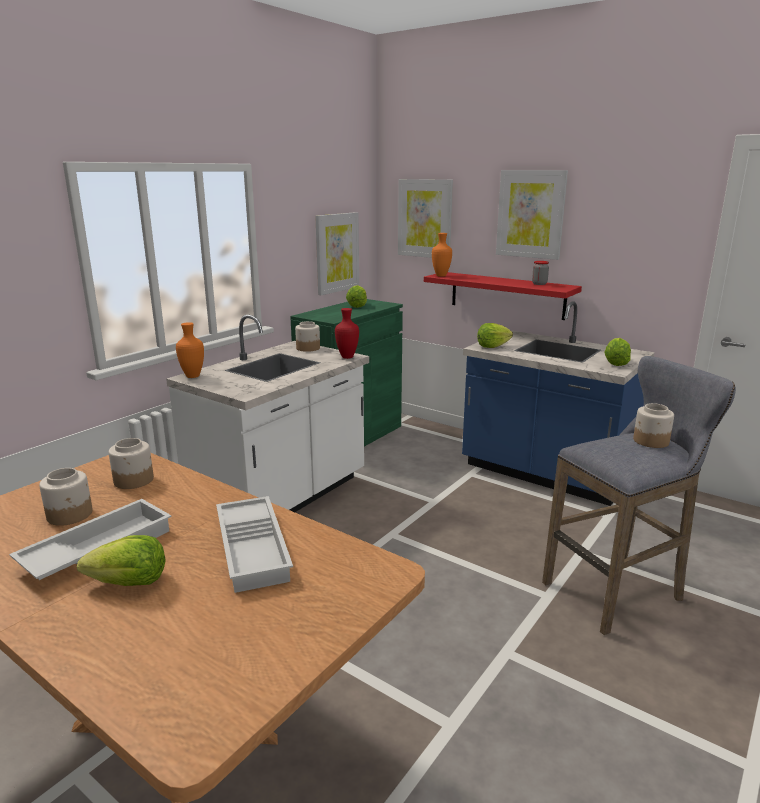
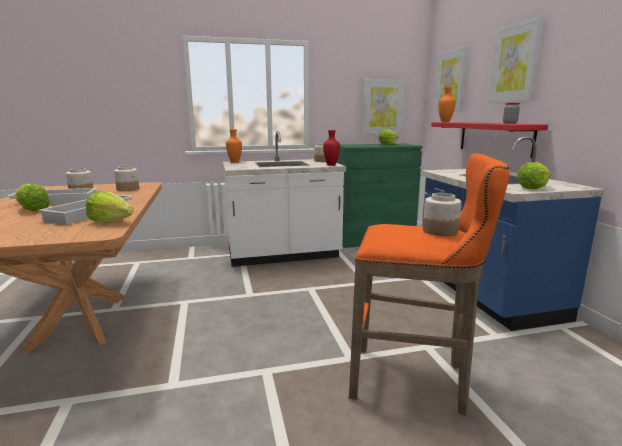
camera: 40 degrees right, 5 degrees down
lettuce [477,323,513,348] -> lettuce moved to [86,191,134,223]
grey stool [542,356,736,635] -> orange stool [349,153,510,416]

